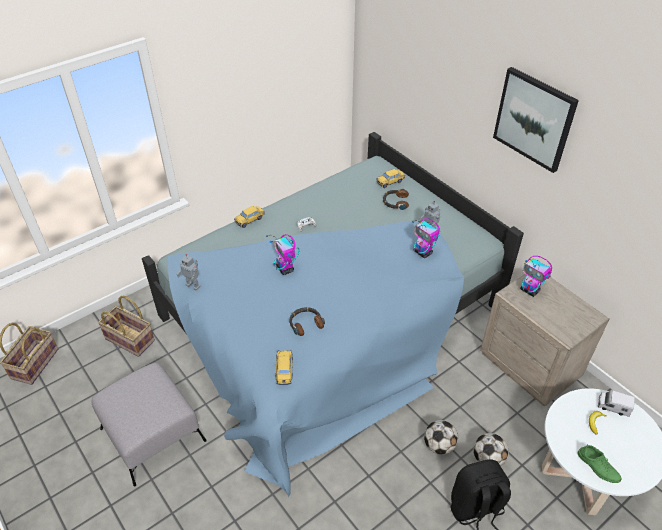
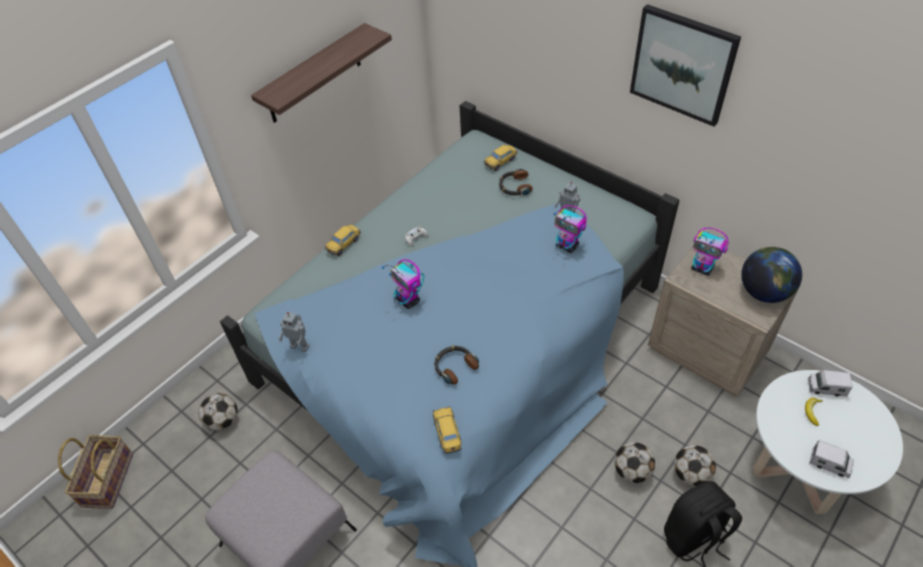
camera: 10 degrees left, 5 degrees up
basket [98,296,155,357] -> football [198,393,238,431]
green shoe [578,444,621,483] -> toy truck [809,440,854,478]
none -> shelf [251,23,392,123]
none -> globe [741,247,802,303]

